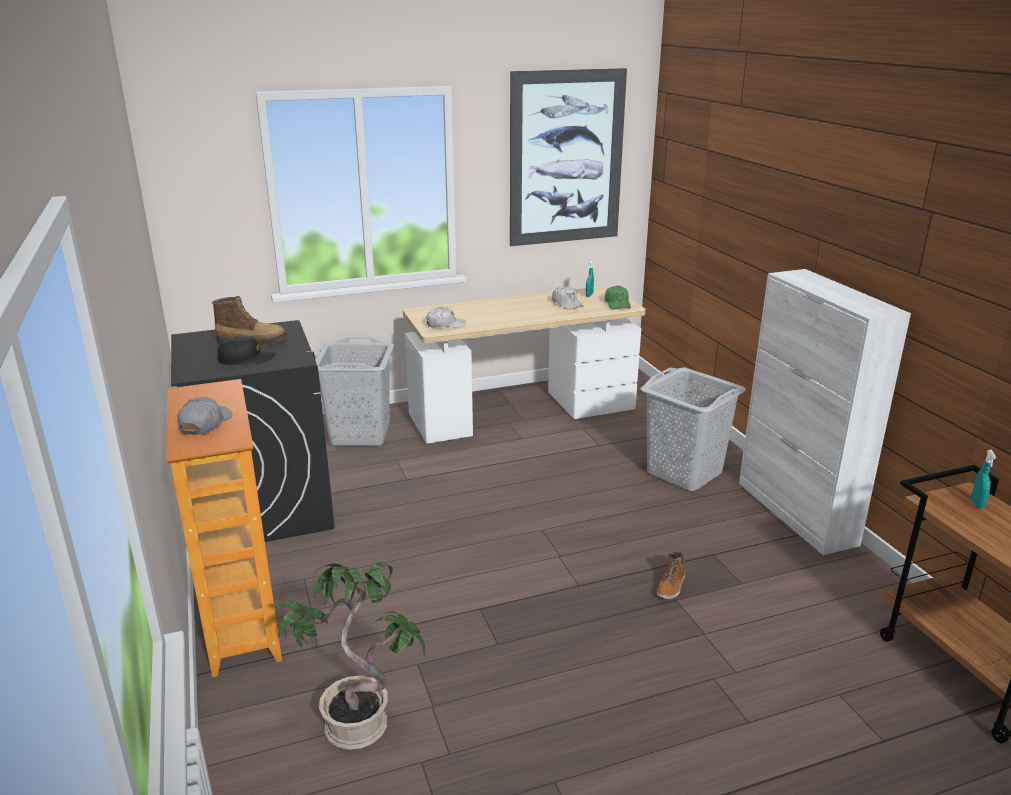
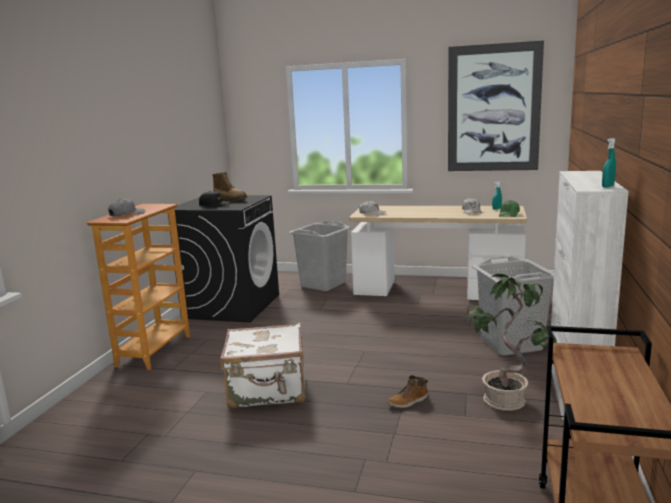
camera: 35 degrees right, 10 degrees down
potted plant [273,562,425,750] -> potted plant moved to [464,274,557,411]
turquoise spray bottle [971,450,996,509] -> turquoise spray bottle moved to [602,138,616,188]
none -> white suitcase [220,323,305,408]

